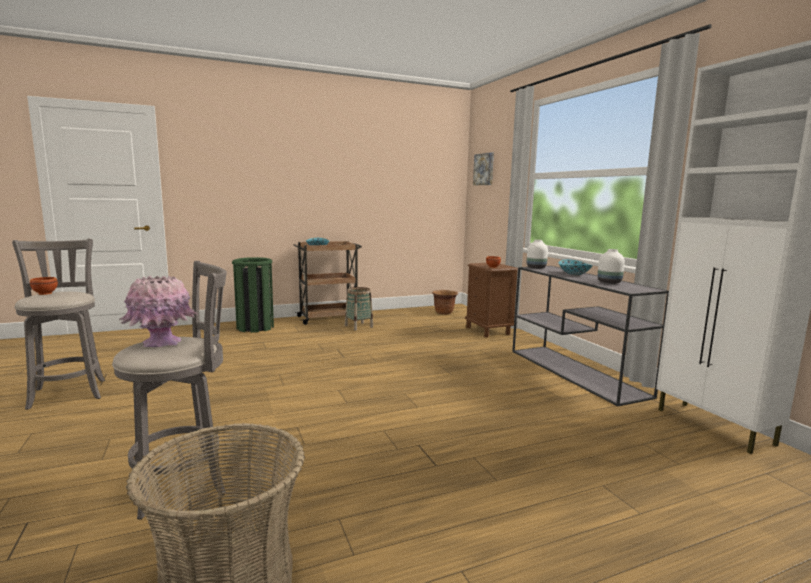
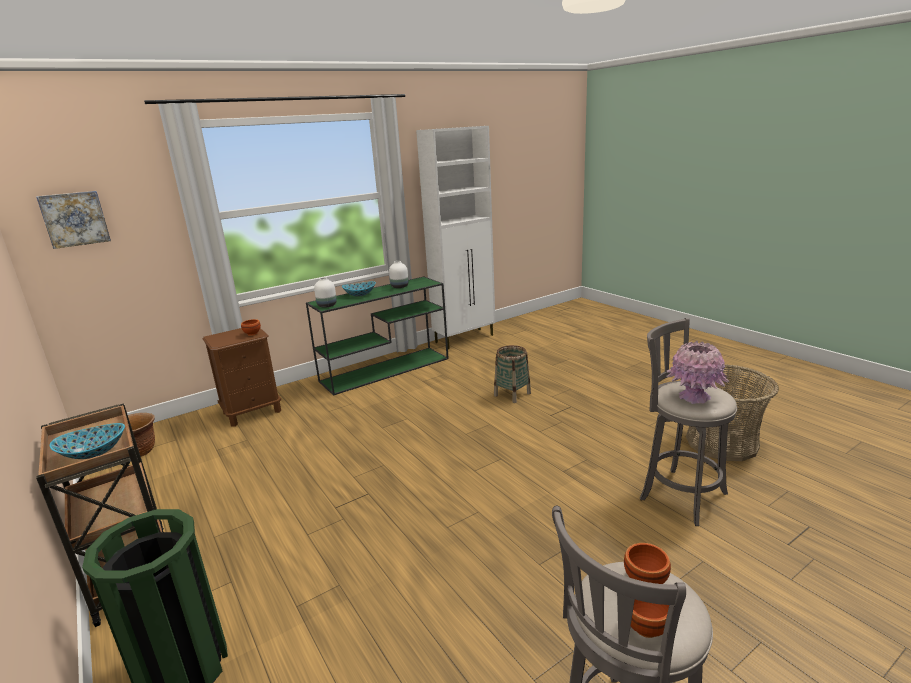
camera: 100 degrees left, 10 degrees up
basket [345,287,373,330] -> basket moved to [494,345,531,403]
grey console table [512,266,669,406] -> green console table [306,276,449,395]
none -> brown bowl [624,543,671,584]

